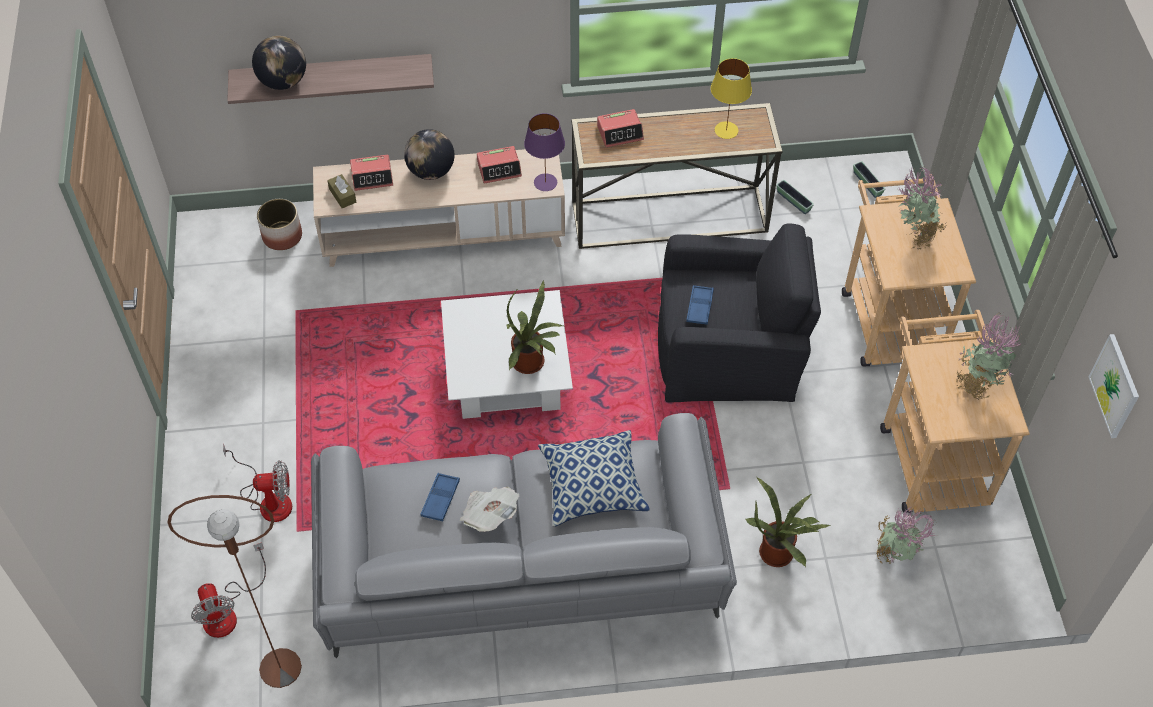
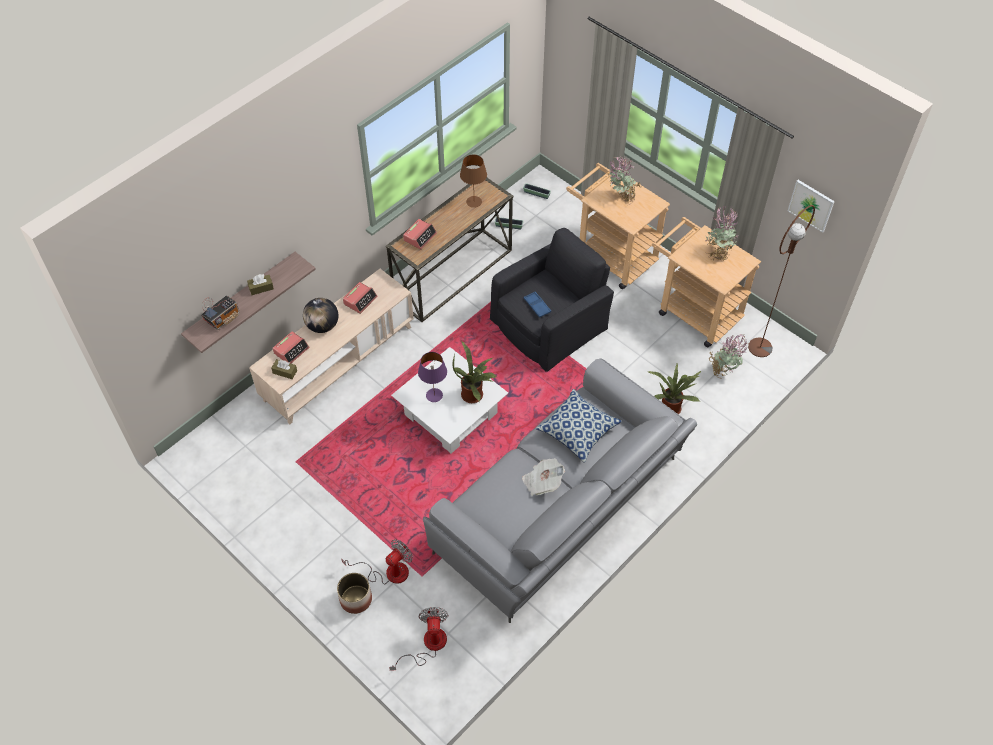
camera: 40 degrees left, 0 degrees up
brown floor lamp [167,495,302,688] -> brown floor lamp moved to [748,205,815,357]
fan [191,542,266,638] -> fan turned 120 degrees counterclockwise [389,607,449,671]
globe [252,36,306,90] -> radio [201,296,239,330]
planter [257,199,302,250] -> planter moved to [337,573,372,614]
blue tray [420,473,460,521] -> none
purple table lamp [524,113,565,191] -> purple table lamp moved to [418,352,447,402]
yellow table lamp [711,58,752,139] -> brown table lamp [460,154,487,208]
none -> brown tissue box [247,274,274,295]

